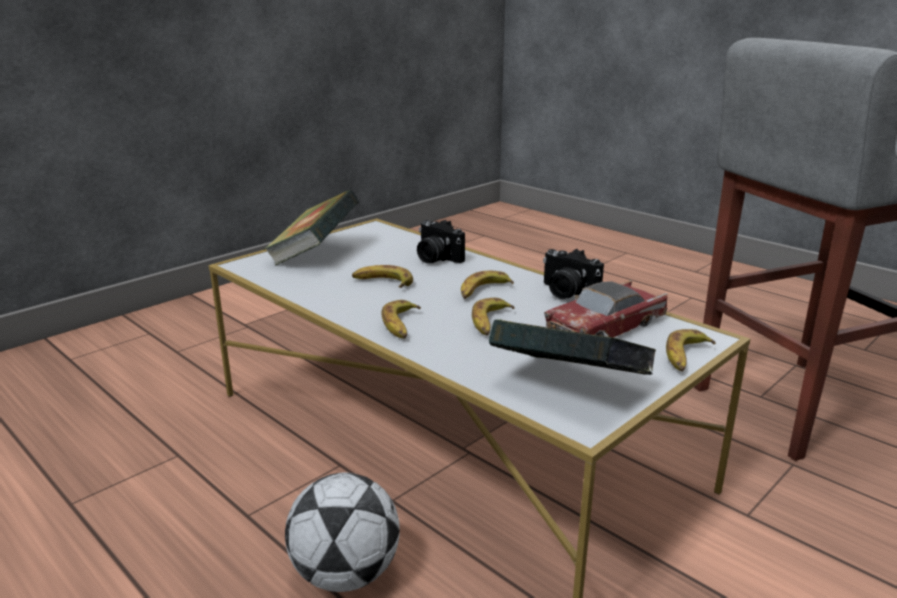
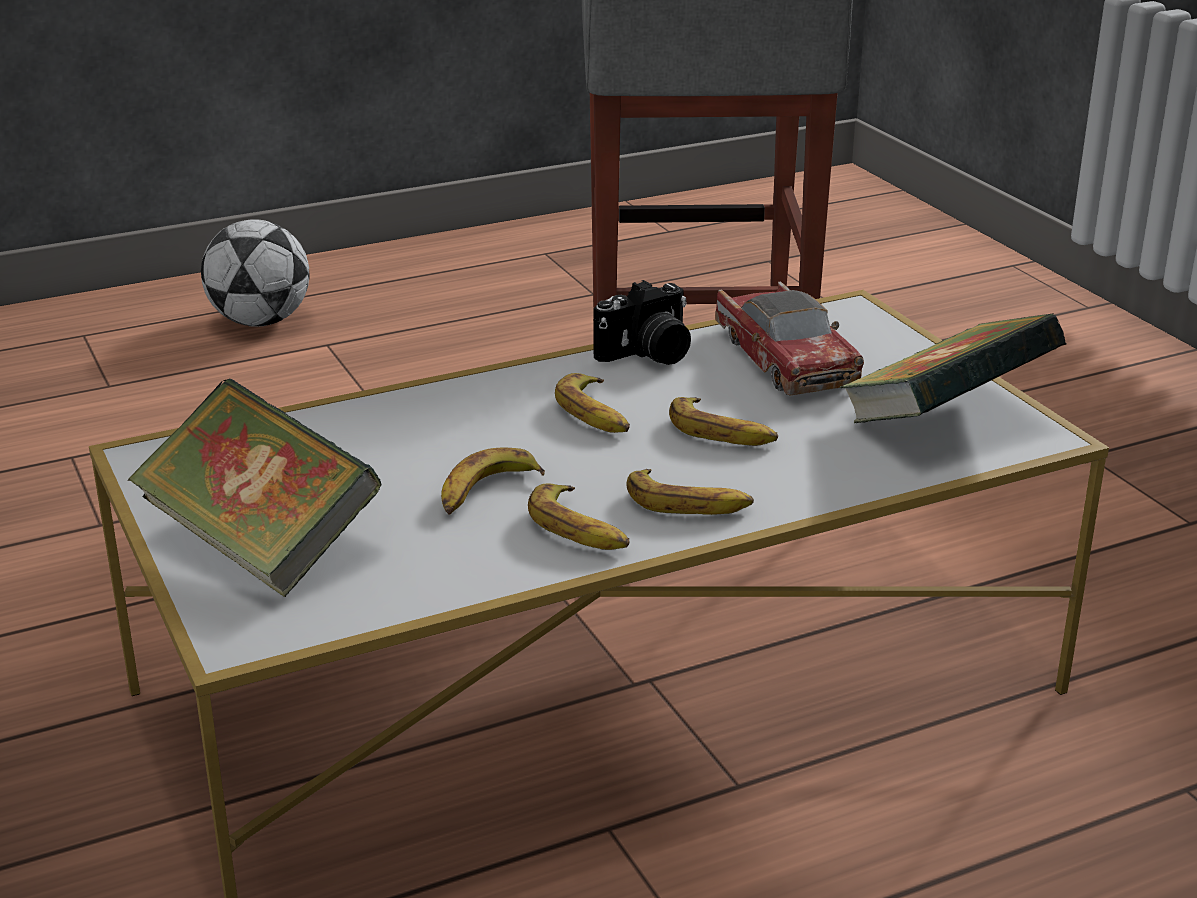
camera: 70 degrees left, 5 degrees up
football [285,472,400,592] -> football moved to [201,219,310,327]
camera [417,220,465,263] -> none
banana [666,329,716,372] -> banana moved to [528,484,629,550]

